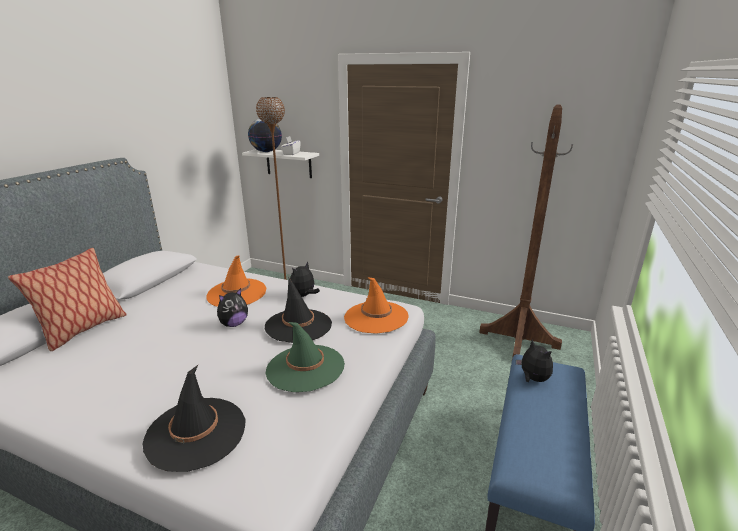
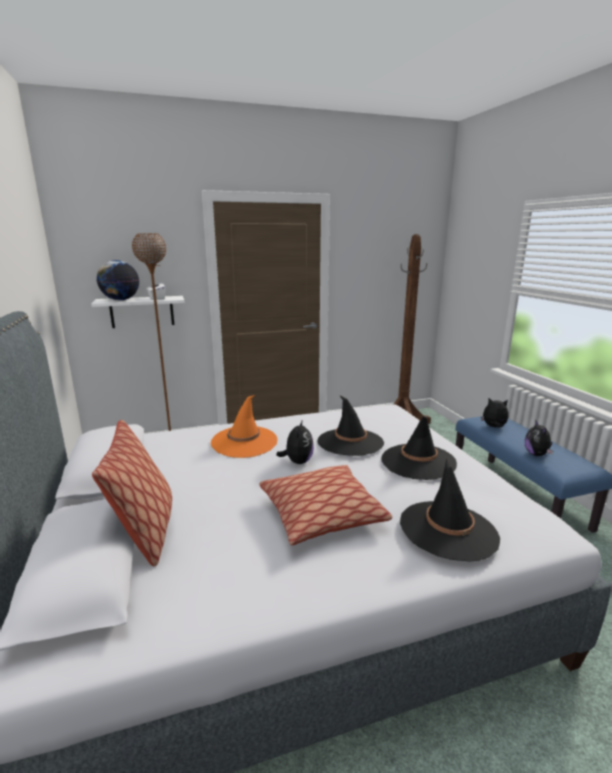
camera: 40 degrees left, 5 degrees down
green hat [265,322,345,392] -> black hat [381,416,457,480]
plush toy [290,262,320,297] -> plush toy moved to [525,419,553,456]
orange hat [344,277,409,334] -> none
none -> pillow [259,465,392,546]

